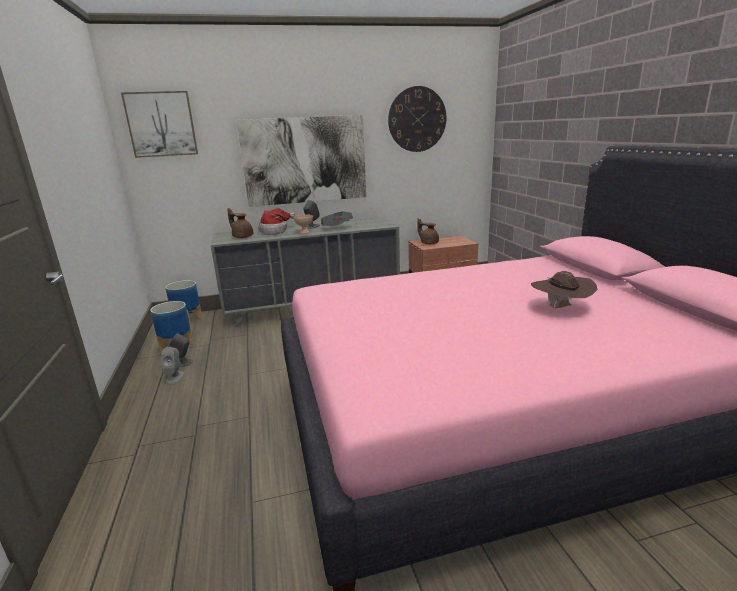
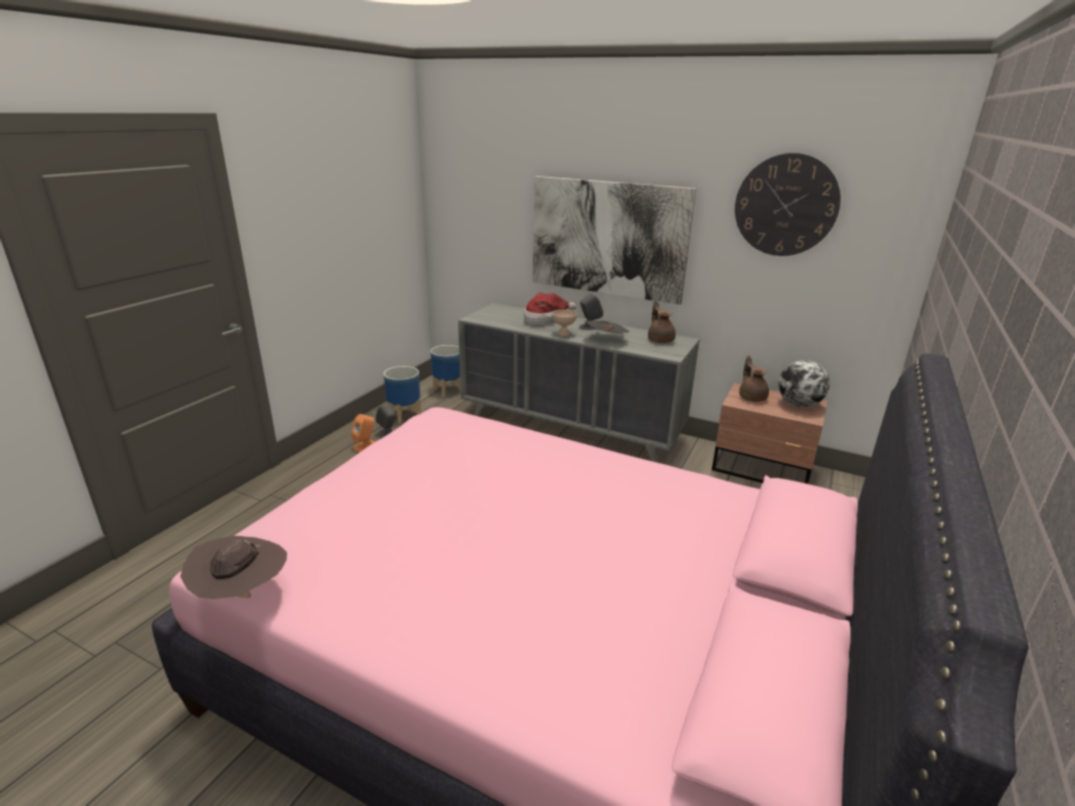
camera: 40 degrees right, 5 degrees up
picture [121,91,198,158] -> none
grey speaker [161,347,185,384] -> orange speaker [351,414,375,452]
brown teapot [227,208,253,238] -> brown teapot moved to [648,300,676,343]
brown hat [531,271,598,309] -> brown hat moved to [180,536,287,599]
none -> globe [779,360,830,407]

